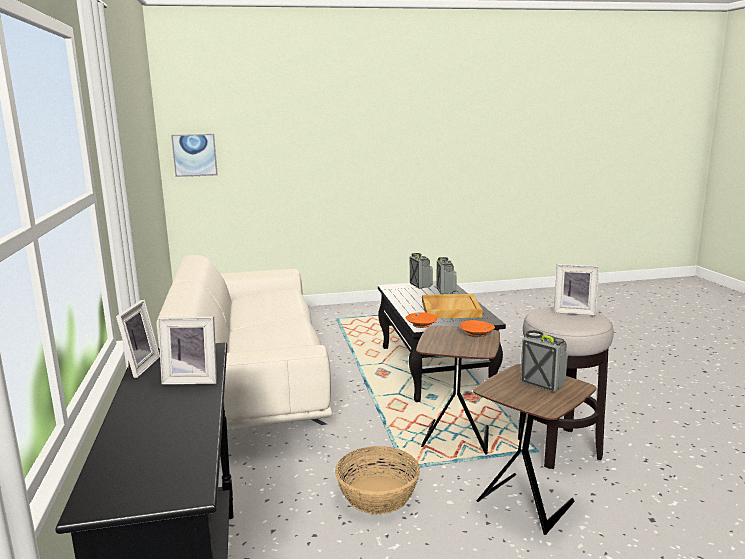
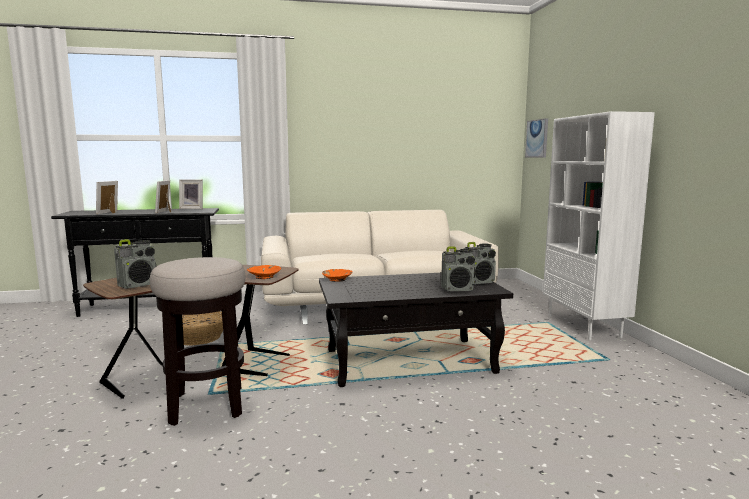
camera: 90 degrees right, 5 degrees down
beige tray [422,294,482,318] -> none
picture frame [554,264,599,315] -> picture frame moved to [96,181,118,214]
none -> white bookcase [543,111,655,340]

